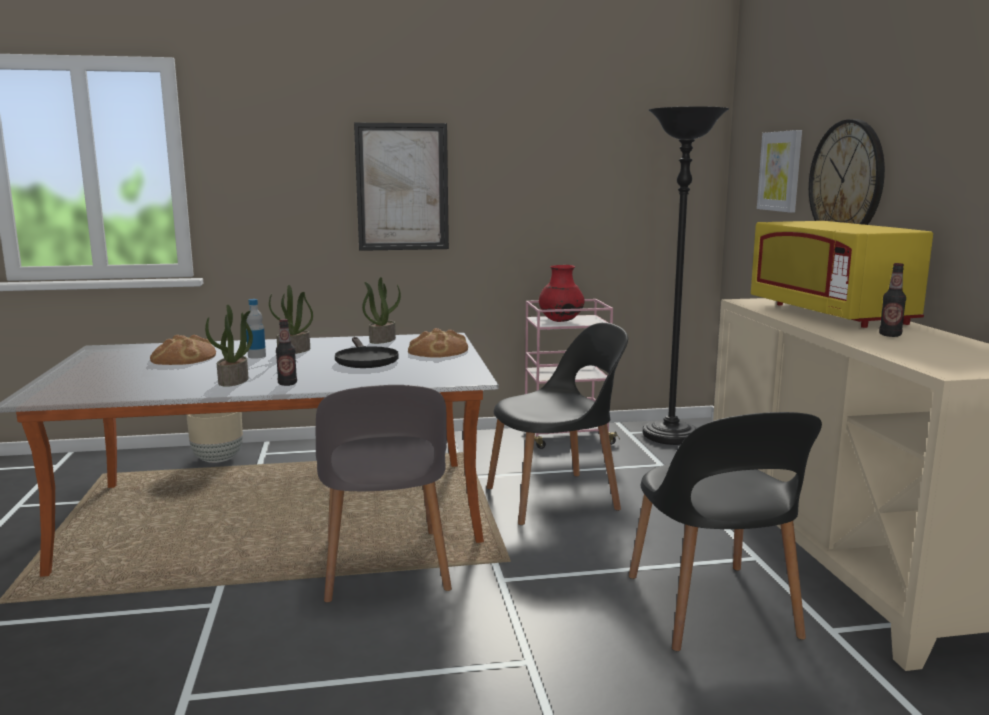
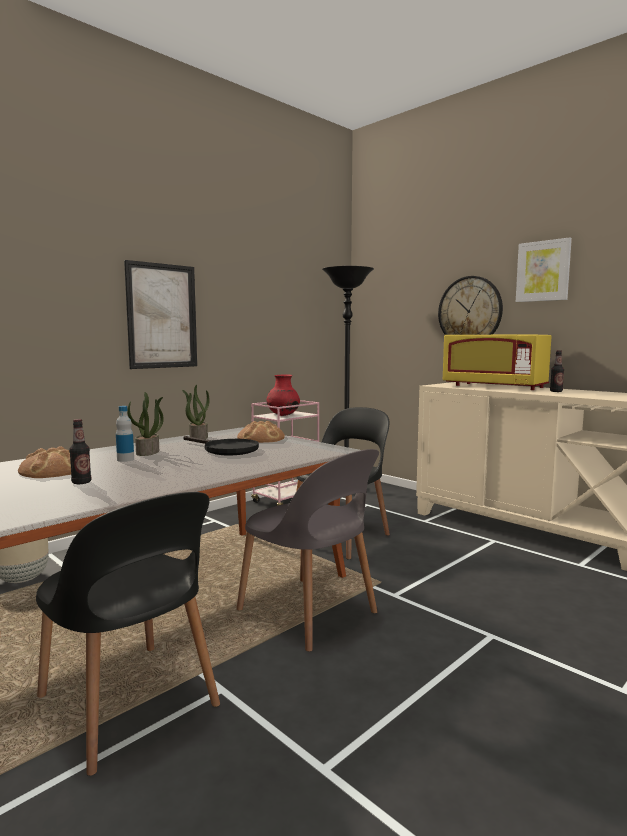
camera: 35 degrees left, 5 degrees down
potted plant [205,305,253,387] -> none
bottle [276,319,297,386] -> bottle moved to [69,419,91,484]
black chair [629,412,822,651] -> black chair moved to [36,492,220,776]
picture [757,130,802,212] -> picture moved to [516,237,572,302]

